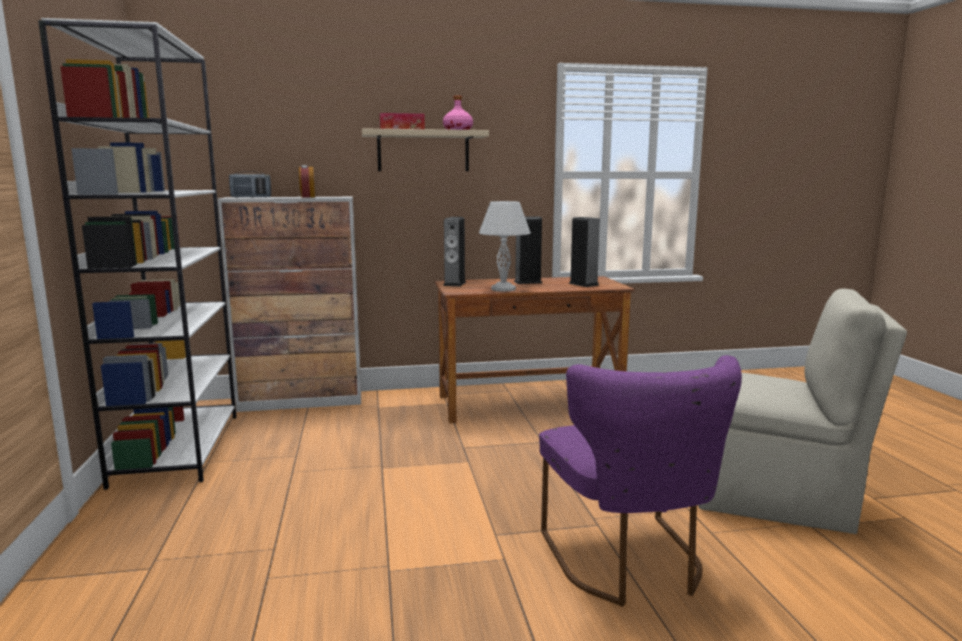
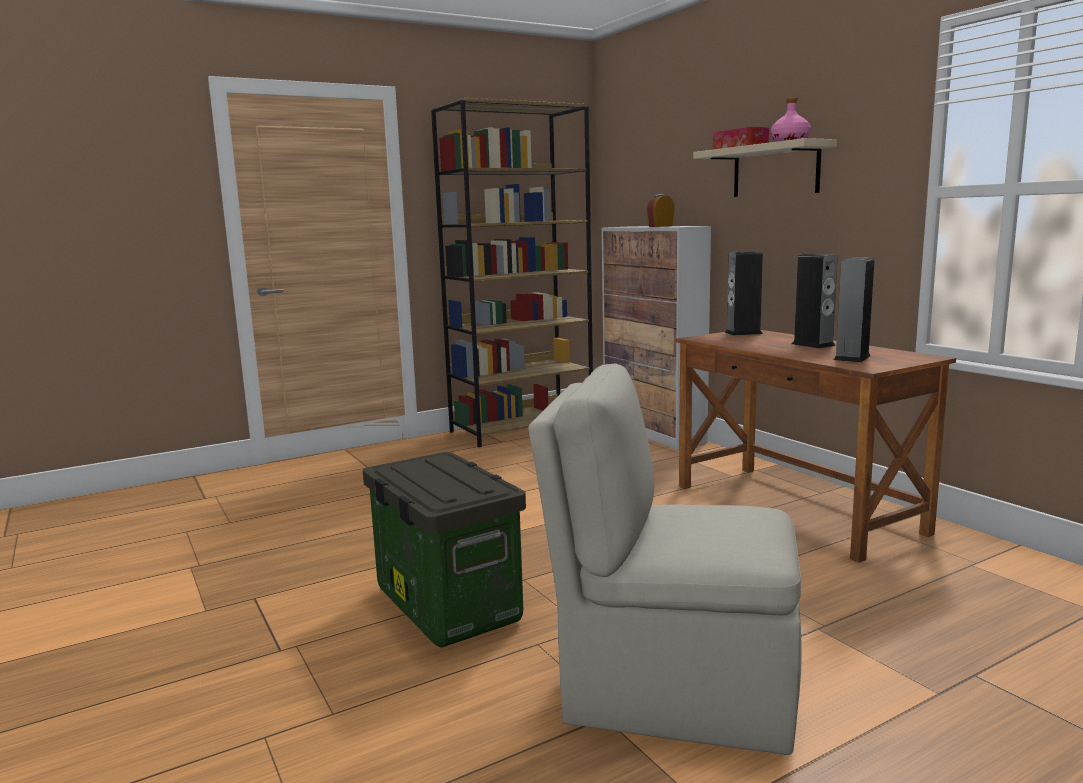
camera: 70 degrees right, 0 degrees up
white bookcase [38,18,236,490] -> brown bookcase [431,98,593,447]
radio [229,171,271,197] -> none
white table lamp [479,201,531,292] -> none
purple chair [539,355,742,606] -> storage box [363,452,526,648]
beige chair [698,288,907,534] -> beige chair turned 105 degrees clockwise [528,364,802,755]

